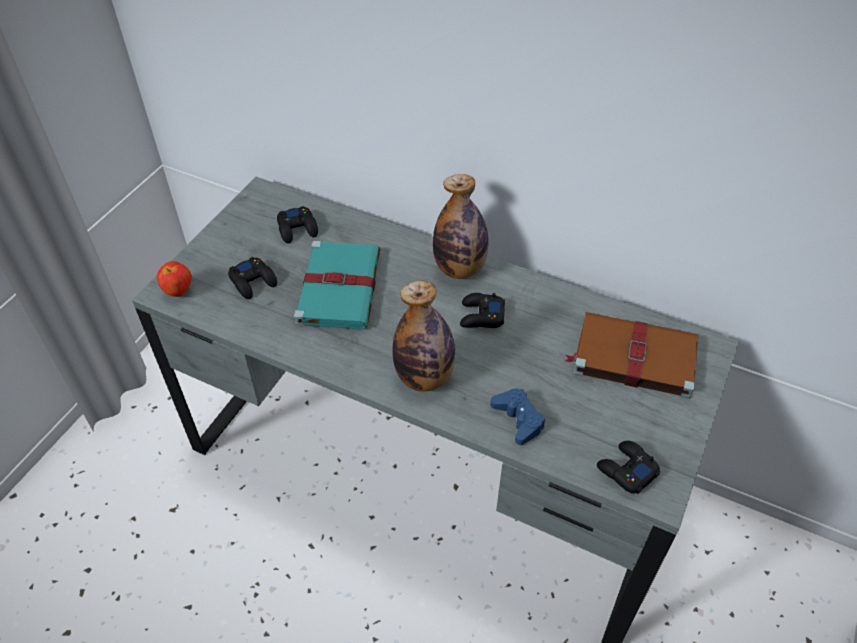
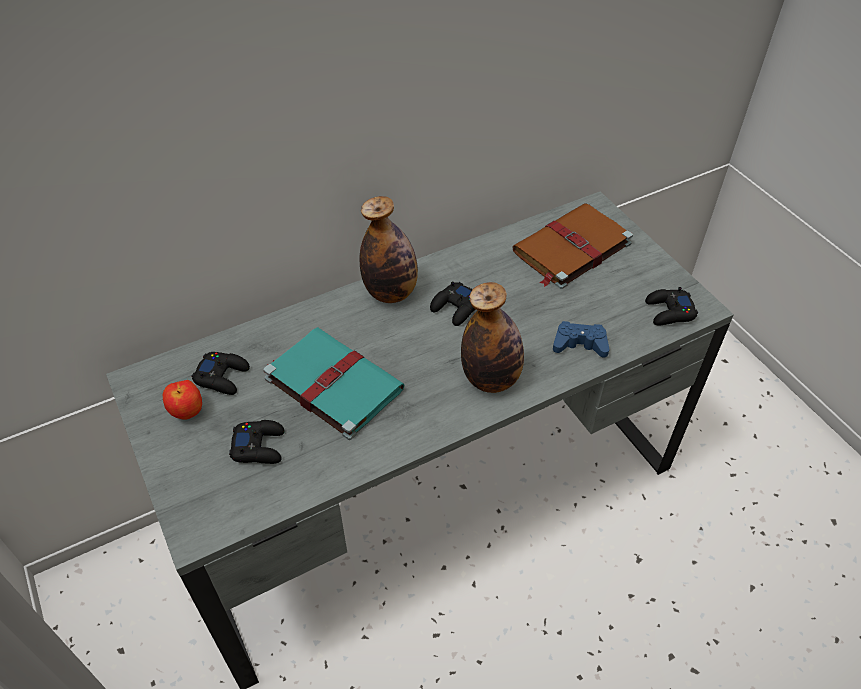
camera: 55 degrees left, 0 degrees up
apple [157,261,192,297] -> apple moved to [163,380,202,419]

